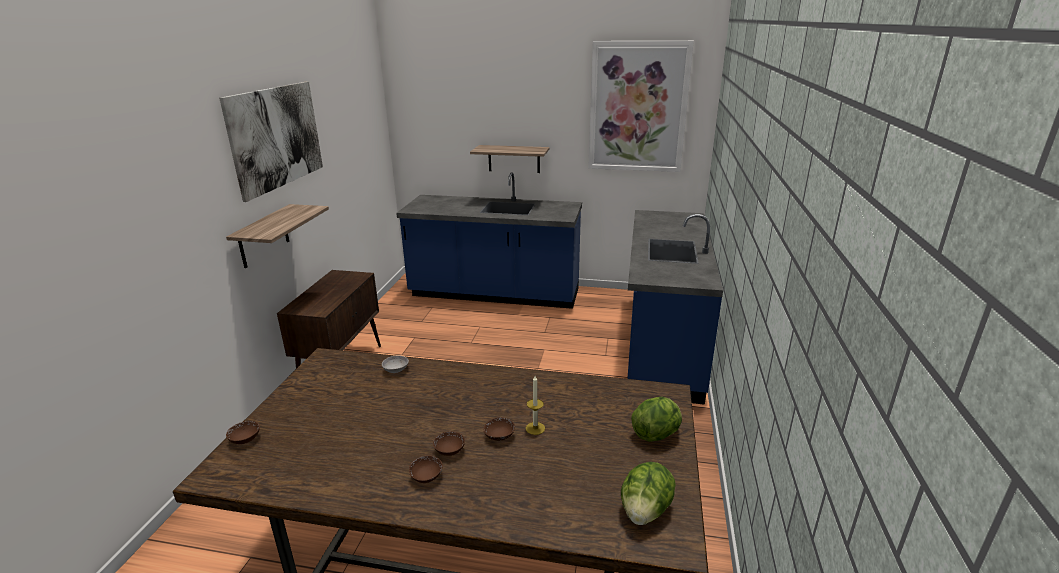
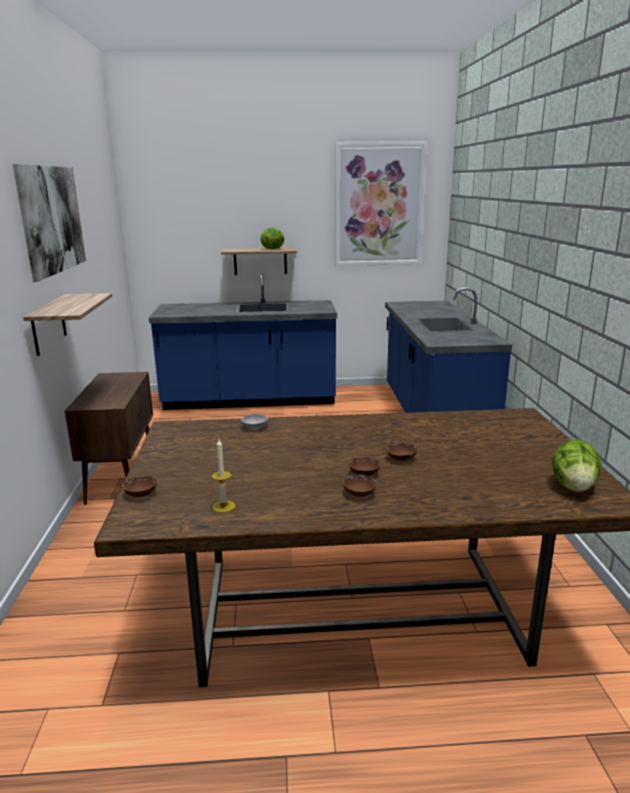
camera: 15 degrees left, 5 degrees down
candle [526,376,545,435] -> candle moved to [211,439,236,513]
lettuce [631,397,682,442] -> lettuce moved to [261,228,284,249]

